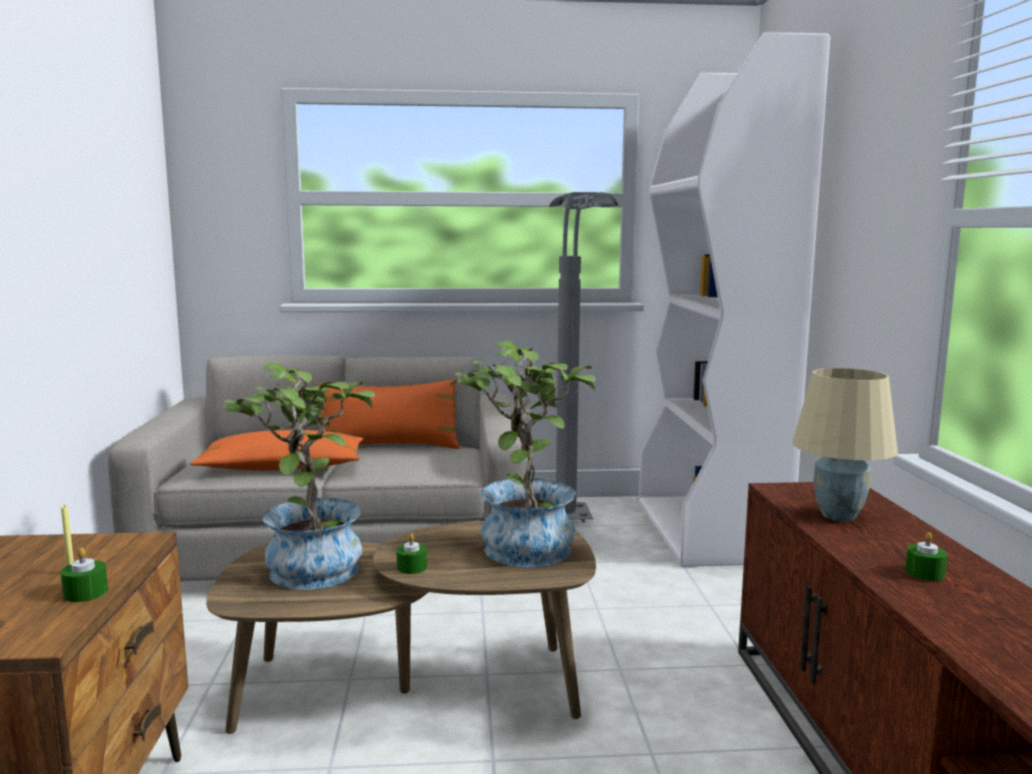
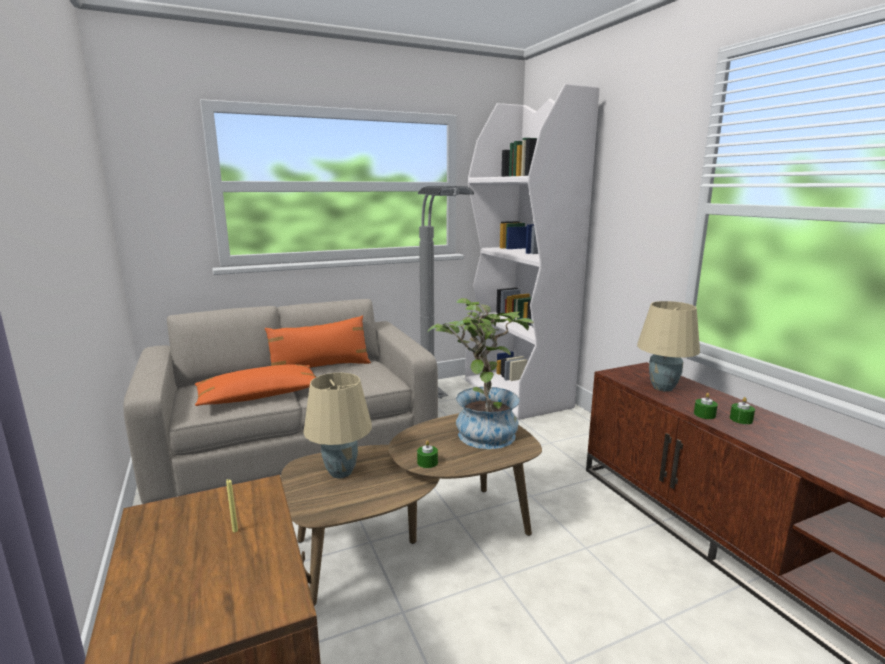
camera: 20 degrees left, 5 degrees up
green candle [60,548,108,602] -> green candle moved to [694,393,718,419]
potted plant [216,363,375,590] -> beige table lamp [303,373,372,478]

